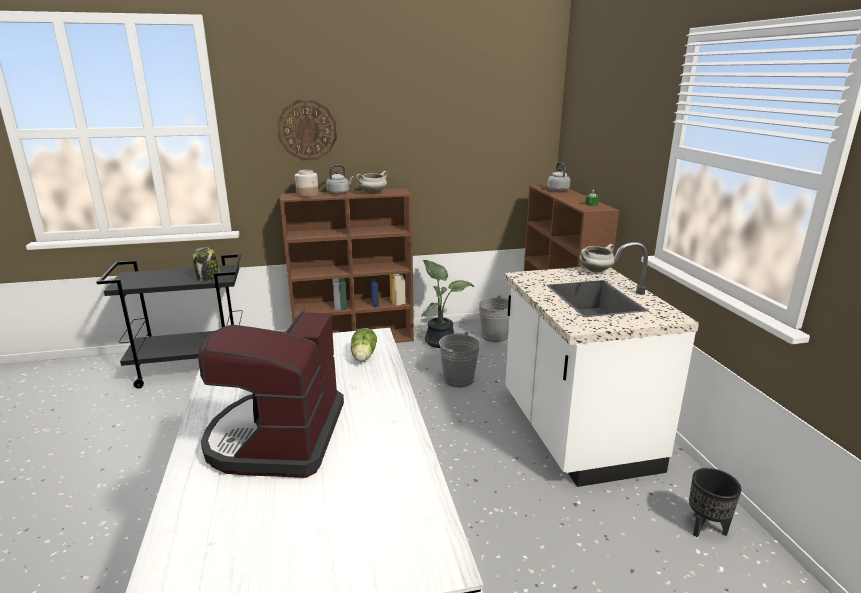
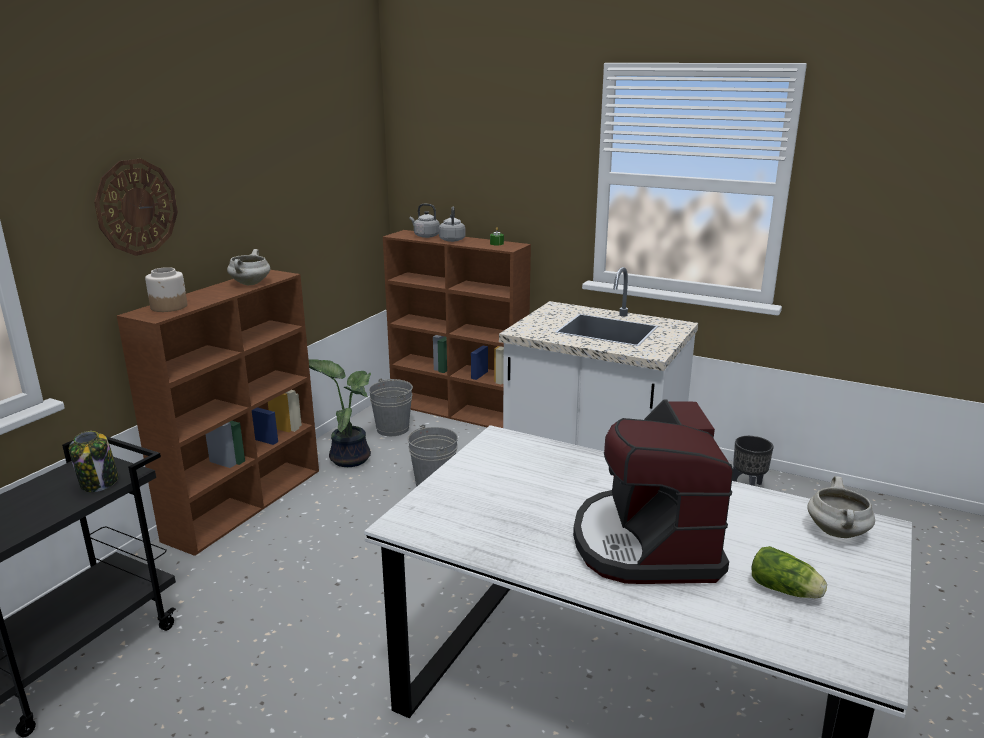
camera: 50 degrees left, 0 degrees up
coffee machine [198,311,344,478] -> coffee machine turned 45 degrees clockwise [573,399,733,584]
grey kettle [326,165,354,194] -> grey kettle moved to [439,207,465,242]
lettuce [351,328,377,361] -> lettuce moved to [752,546,827,598]
white cooking pot [579,244,615,272] -> white cooking pot moved to [807,476,875,538]

